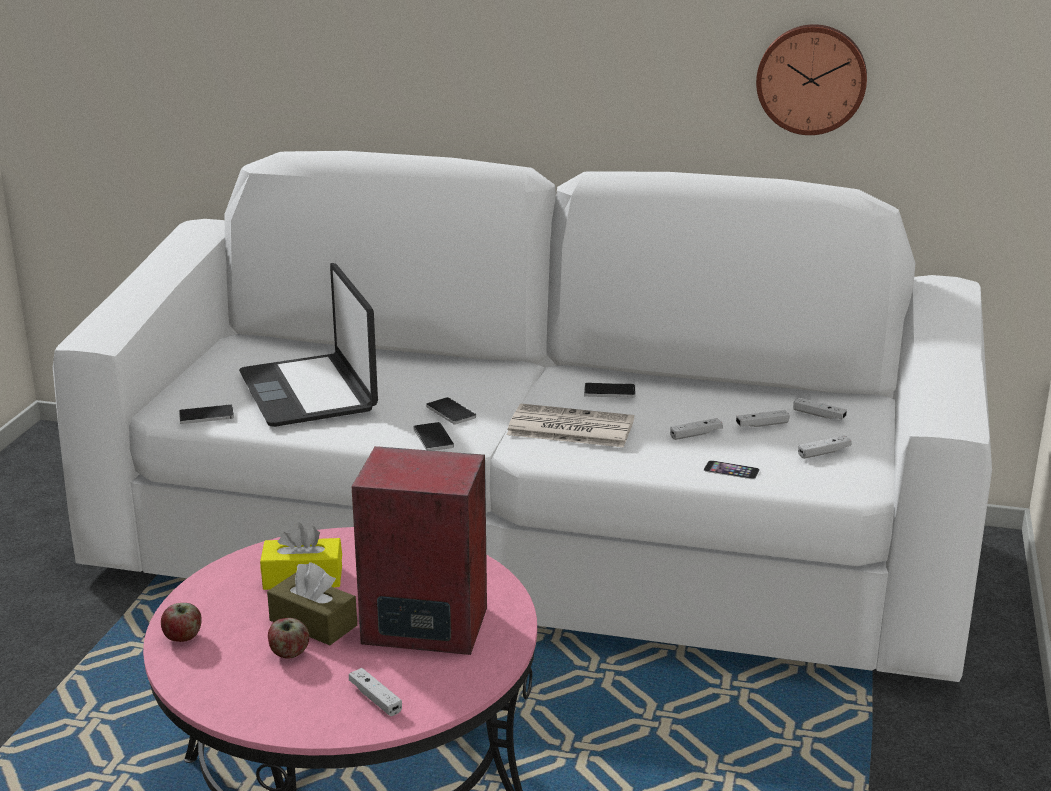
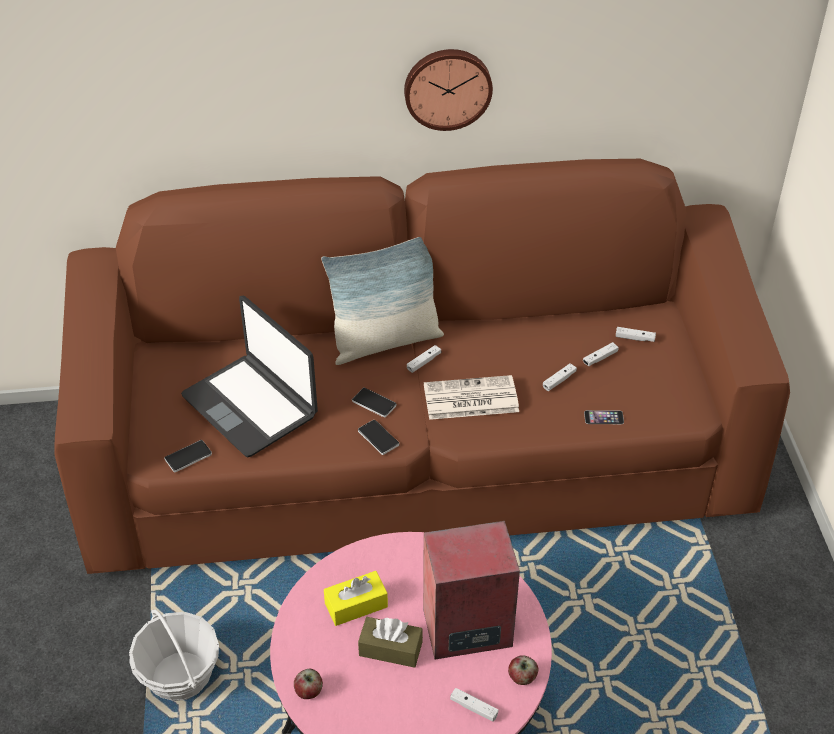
camera: 20 degrees left, 20 degrees up
white sofa [53,151,992,682] -> brown sofa [54,159,790,574]
apple [268,618,309,659] -> apple moved to [508,655,539,685]
phone [584,383,635,398] -> none
wall clock [756,24,867,135] -> wall clock moved to [404,49,493,131]
white game controller [798,435,851,459] -> white game controller moved to [407,345,441,373]
none -> basket [129,610,219,701]
none -> pillow [321,237,444,365]

